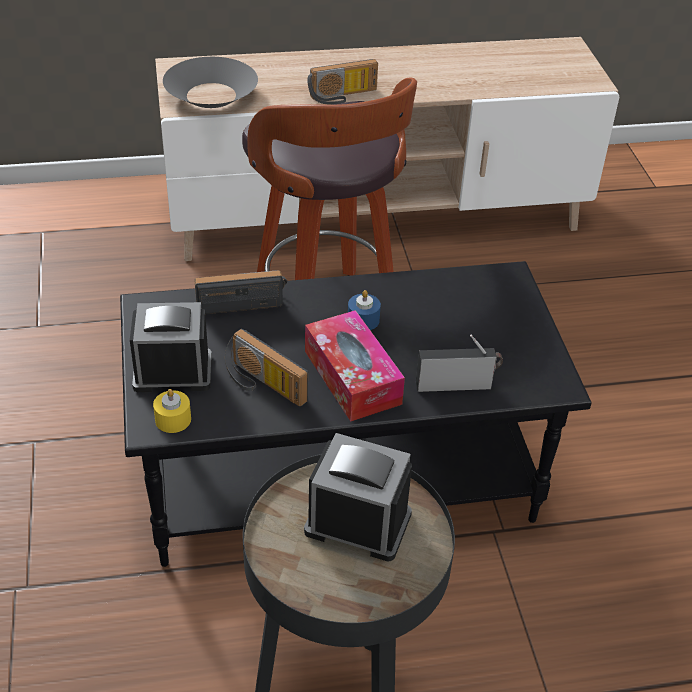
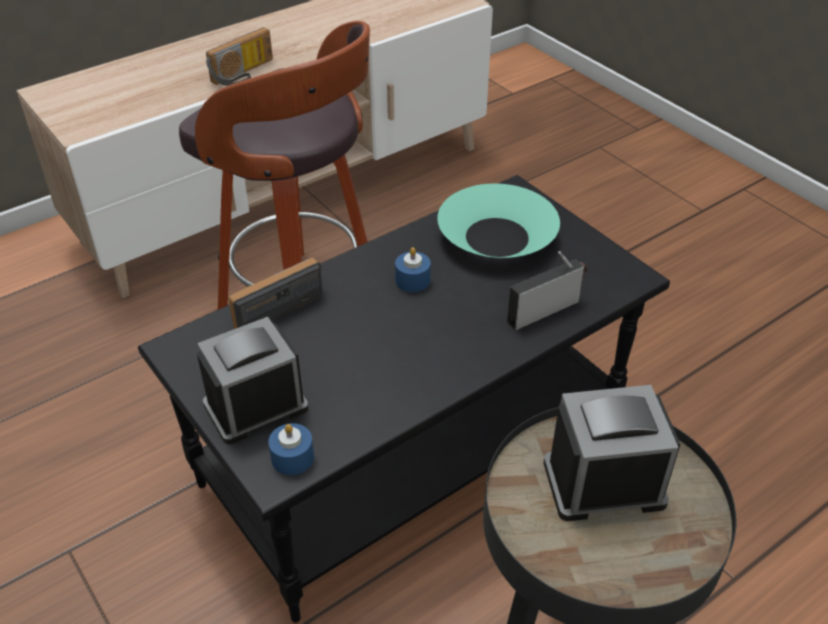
camera: 25 degrees left, 0 degrees up
yellow candle [153,389,191,433] -> blue candle [268,423,314,475]
grey bowl [163,57,258,108] -> none
radio [225,329,308,406] -> none
tissue box [305,310,405,422] -> none
none -> turquoise bowl [437,184,560,258]

